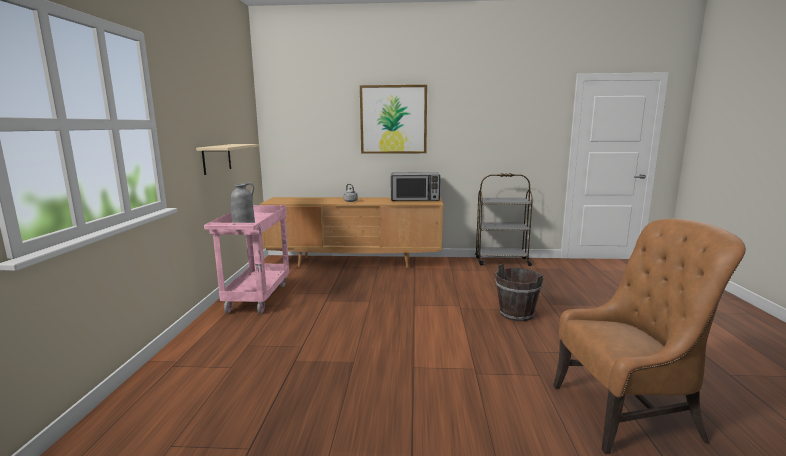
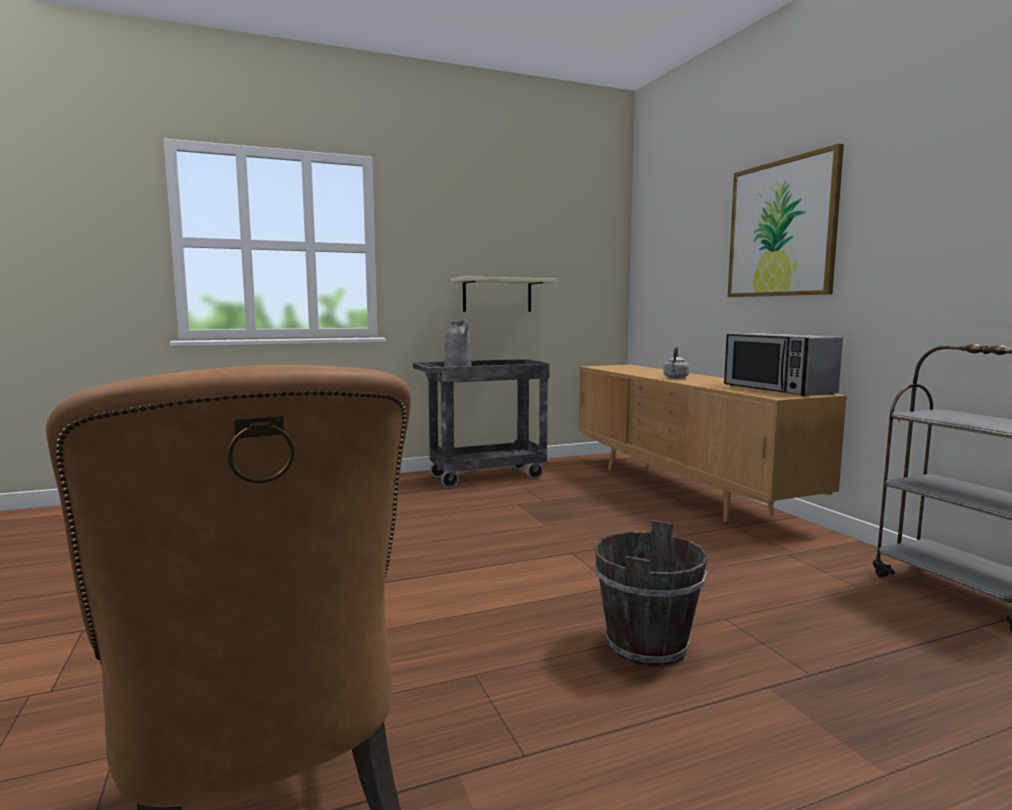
camera: 65 degrees right, 5 degrees down
pink cart [204,205,289,314] -> grey cart [413,359,550,488]

